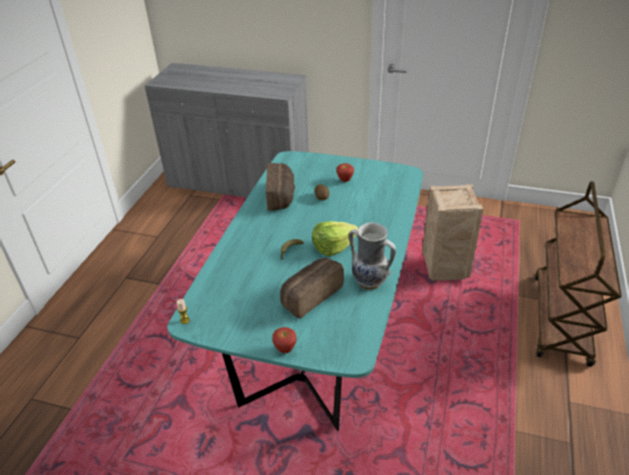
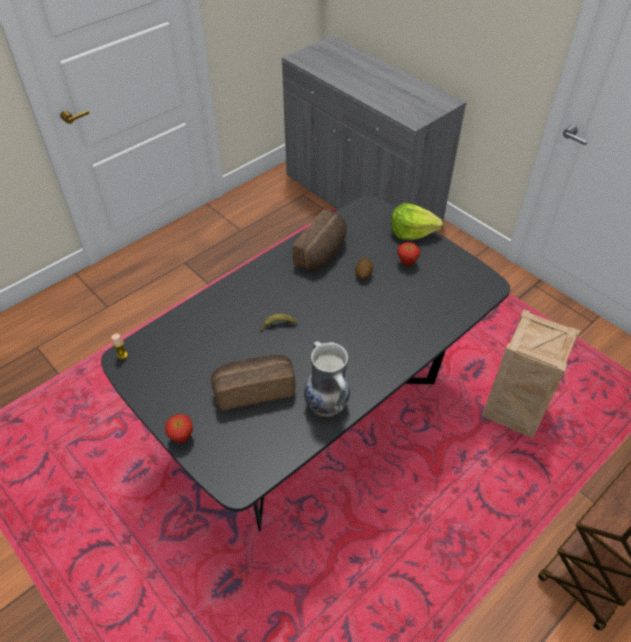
camera: 30 degrees right, 10 degrees up
turquoise dining table [167,151,423,431] -> black dining table [101,196,510,531]
lettuce [312,221,358,256] -> lettuce moved to [391,203,443,240]

